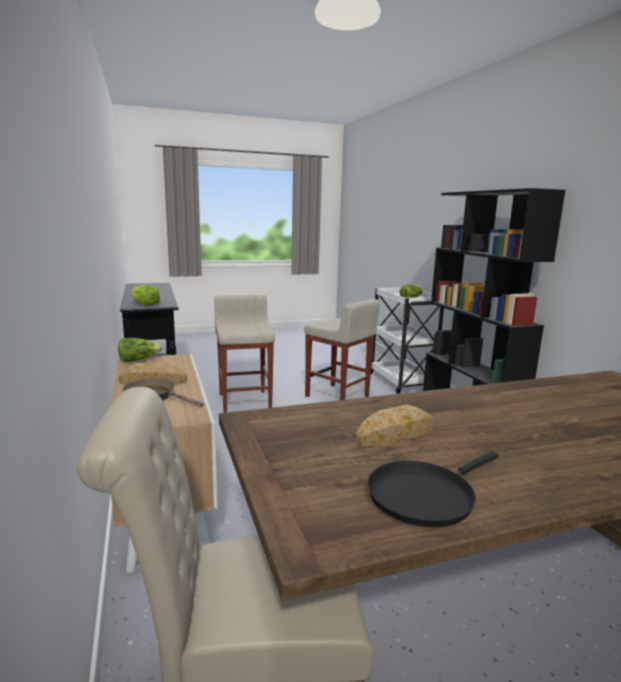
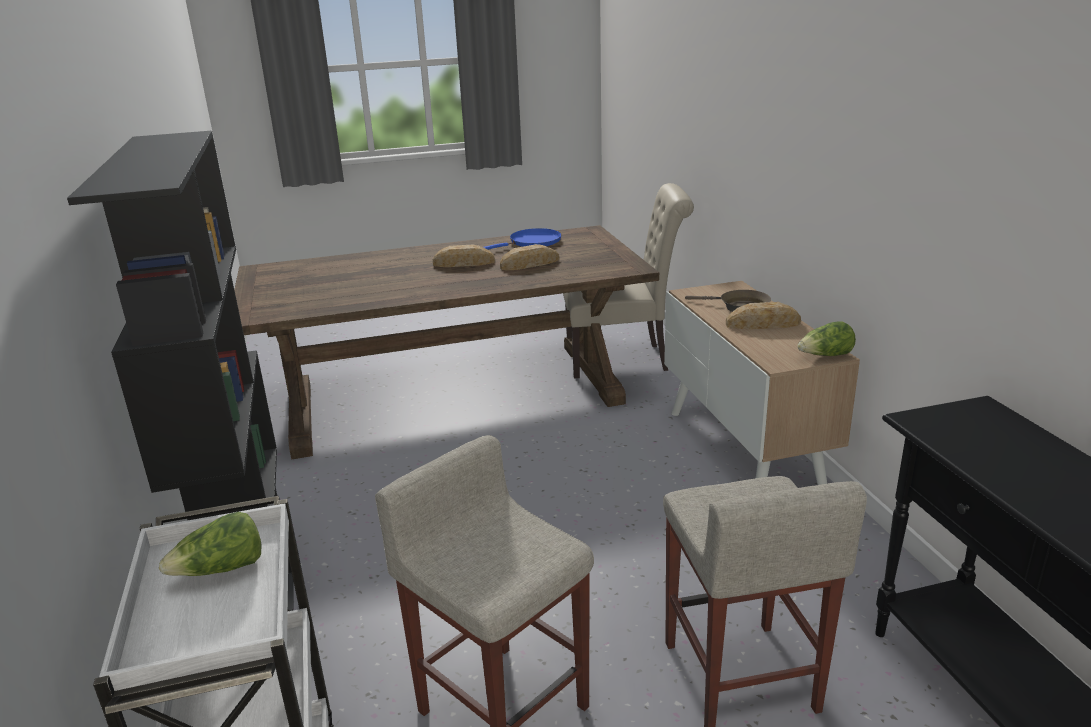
camera: 175 degrees left, 10 degrees up
lettuce [131,285,160,306] -> none
black frying pan [367,451,498,527] -> blue frying pan [484,228,562,250]
none -> bread [433,245,495,267]

